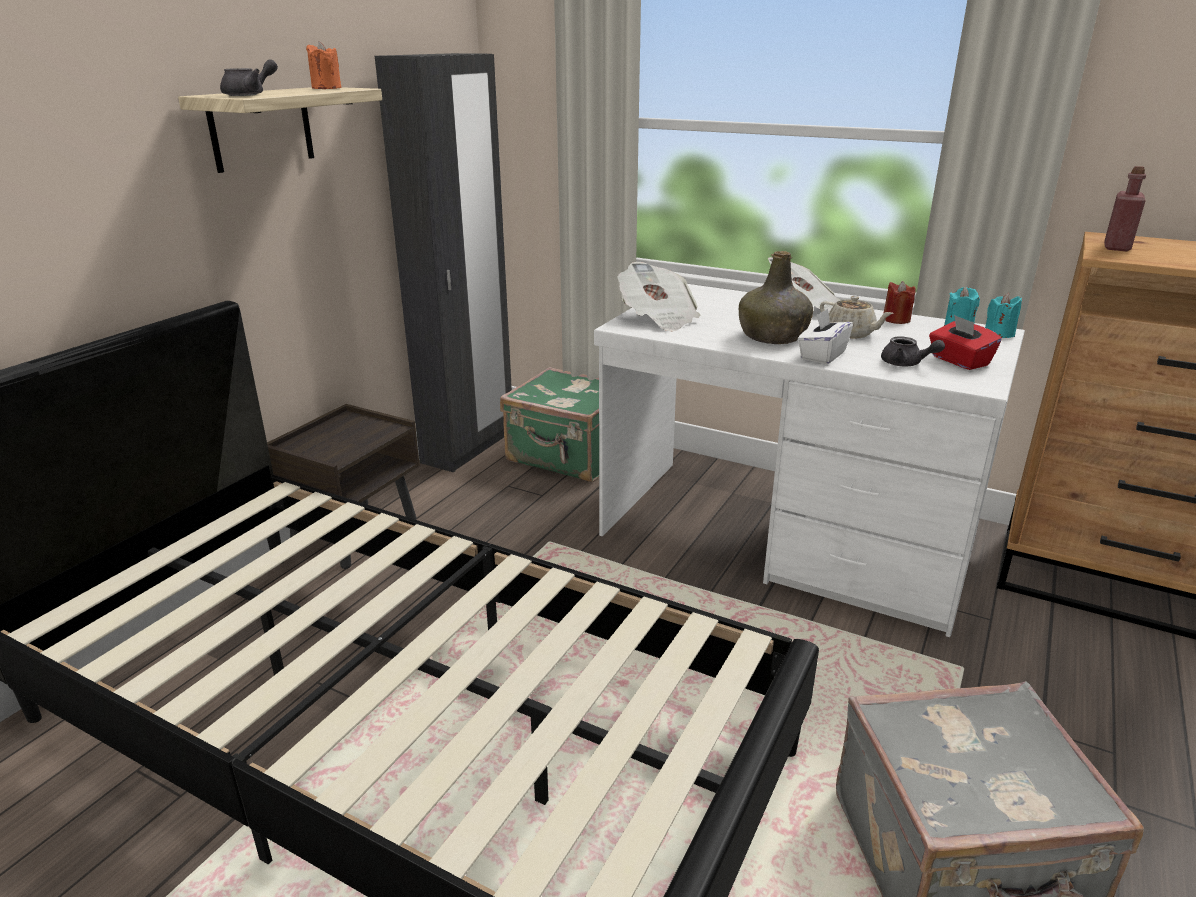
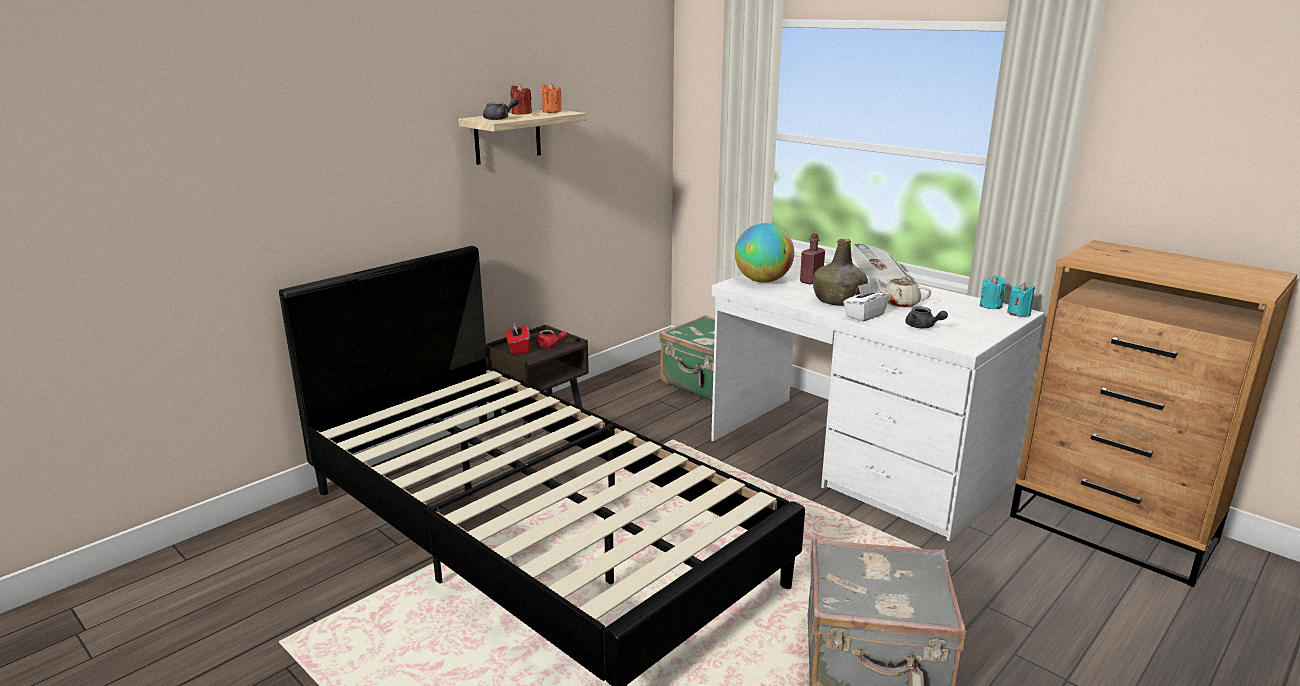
camera: 15 degrees right, 5 degrees down
black wardrobe [375,53,512,473] -> none
newspaper [617,262,701,332] -> globe [735,223,794,283]
beige teapot [820,296,894,339] -> beige teapot turned 150 degrees clockwise [873,276,931,307]
red candle [883,281,916,324] -> red candle moved to [510,84,532,115]
red tissue box [929,315,1002,370] -> red tissue box moved to [506,323,530,354]
red bottle [1105,166,1146,251] -> red bottle moved to [800,233,825,285]
none -> red teapot [536,330,567,347]

